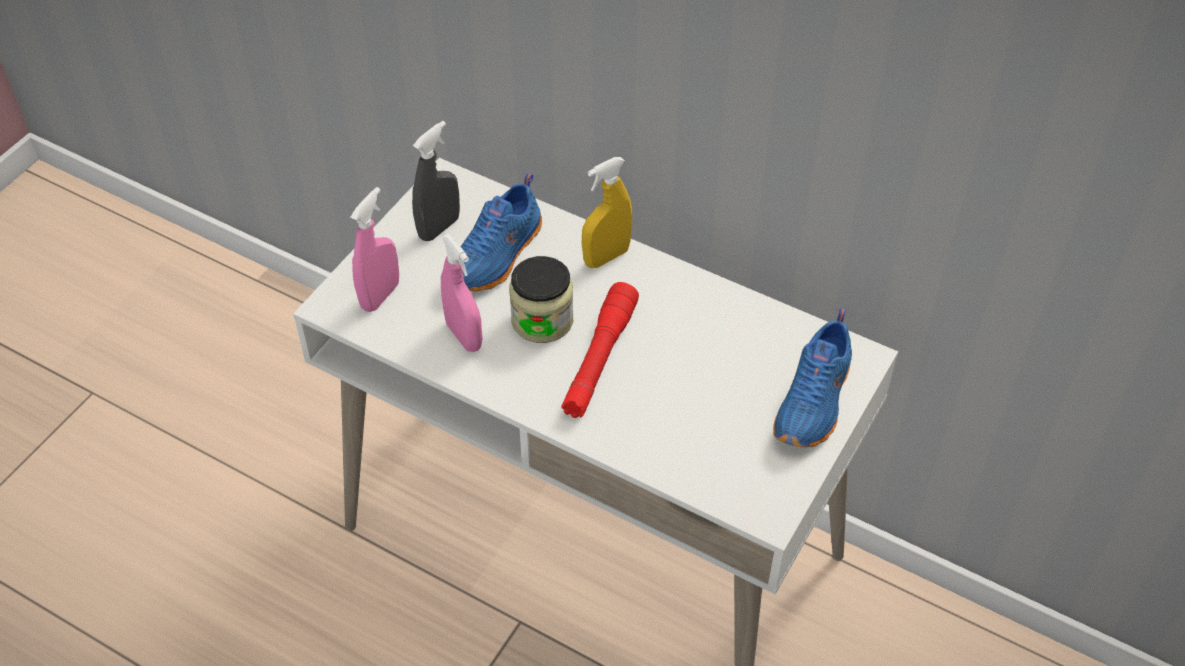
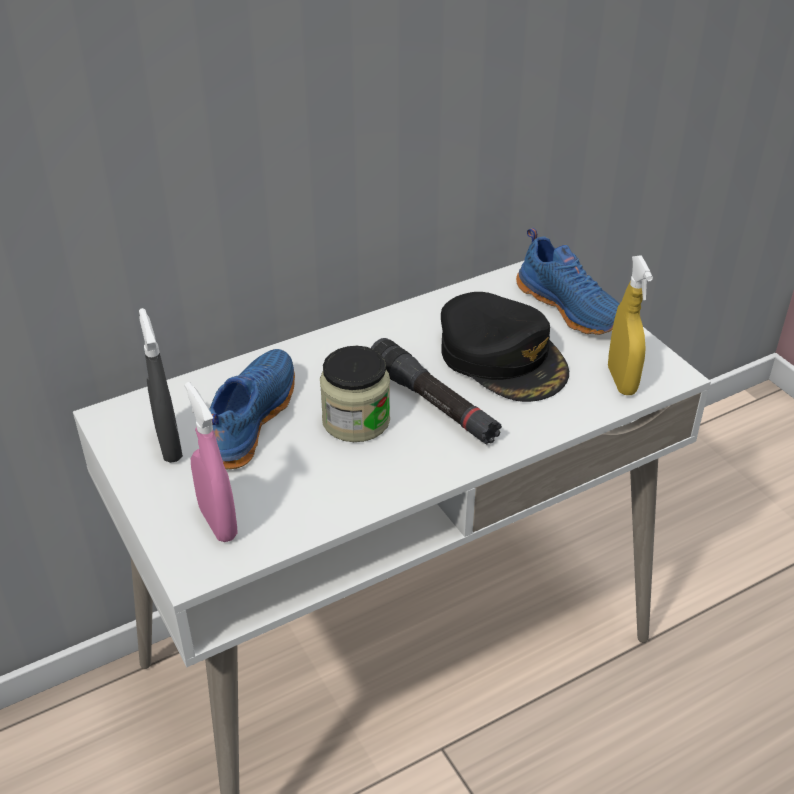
camera: 60 degrees left, 10 degrees down
pink spray bottle [441,234,483,352] -> none
blue shoe [460,173,542,292] -> blue shoe turned 135 degrees counterclockwise [209,349,295,469]
red flashlight [562,282,639,418] -> black flashlight [371,338,502,444]
yellow spray bottle [582,157,632,268] -> yellow spray bottle moved to [608,255,653,395]
none -> black cap [441,292,569,402]

